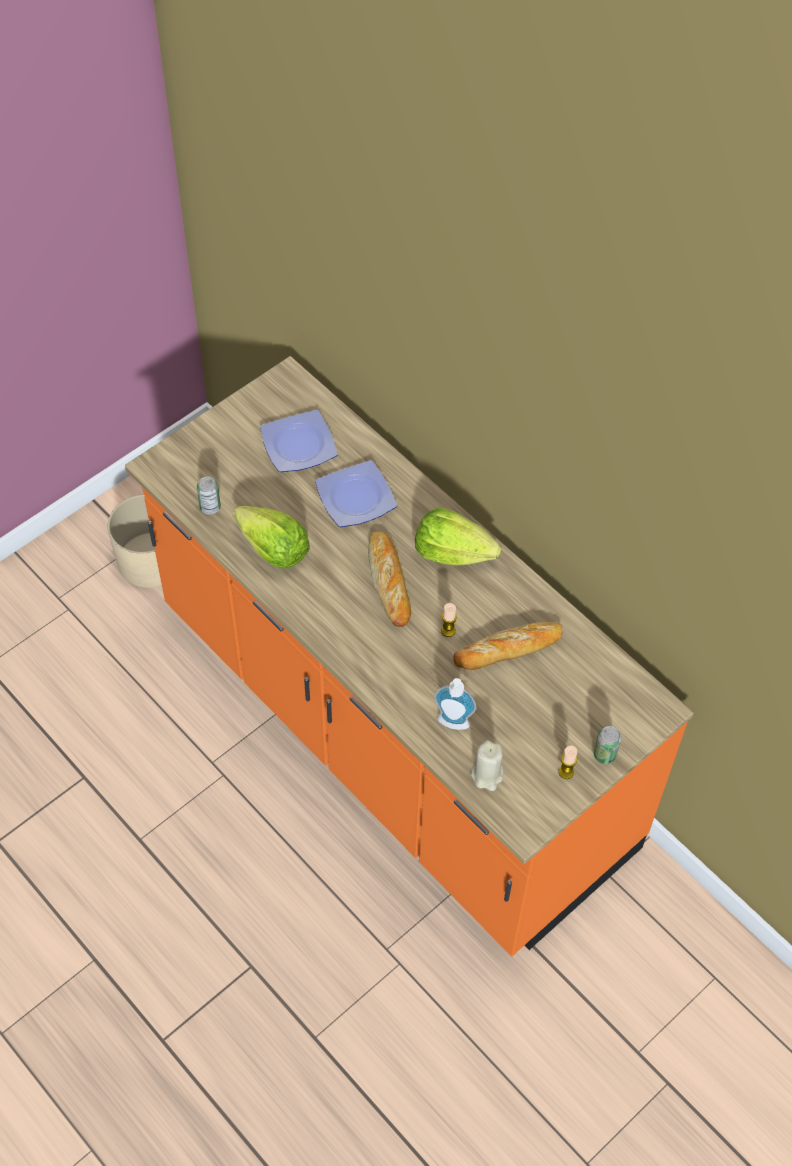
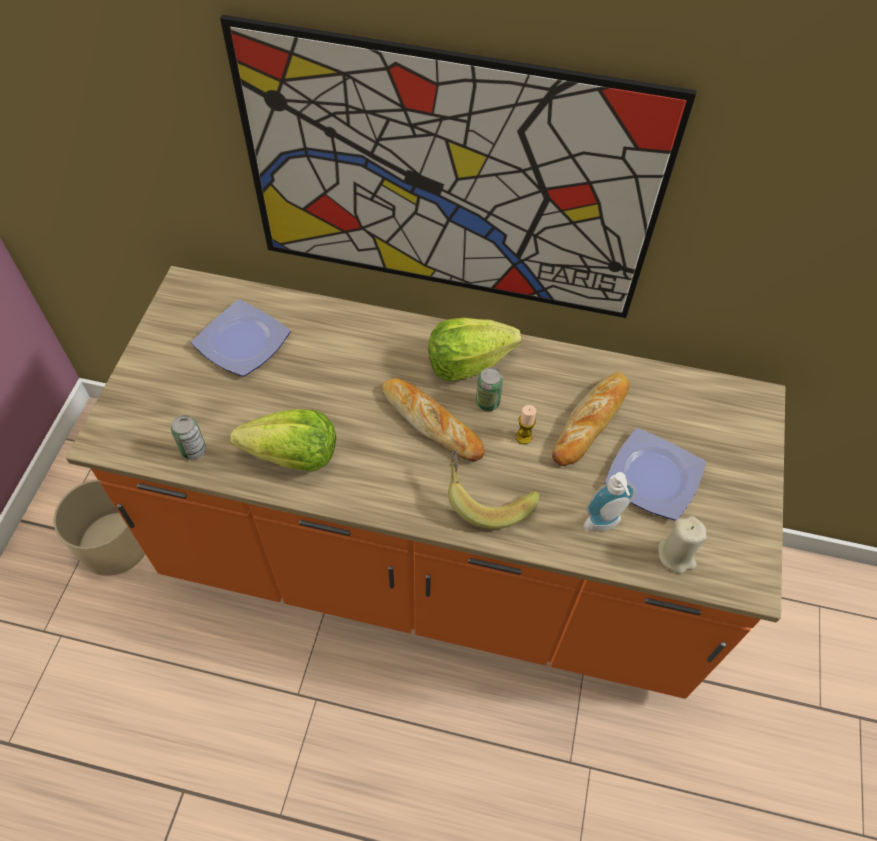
camera: 35 degrees left, 0 degrees up
plate [315,460,397,527] -> plate moved to [605,428,706,520]
candle [558,746,577,779] -> none
can [594,726,621,764] -> can moved to [476,367,503,411]
none -> picture [220,15,697,318]
none -> banana [448,450,540,529]

